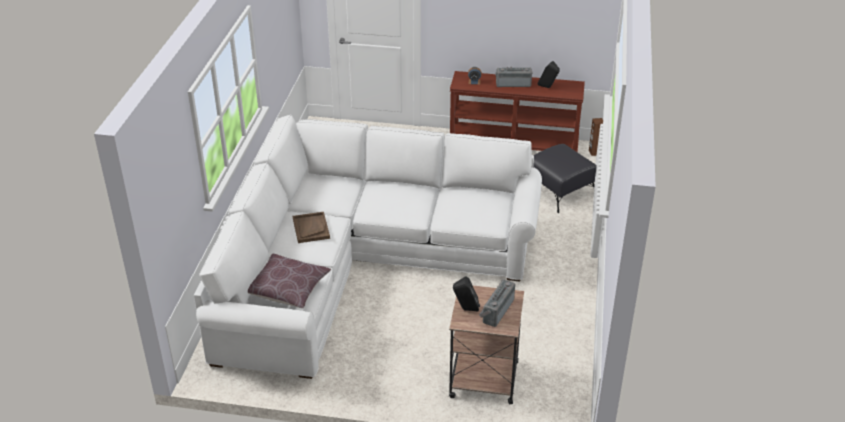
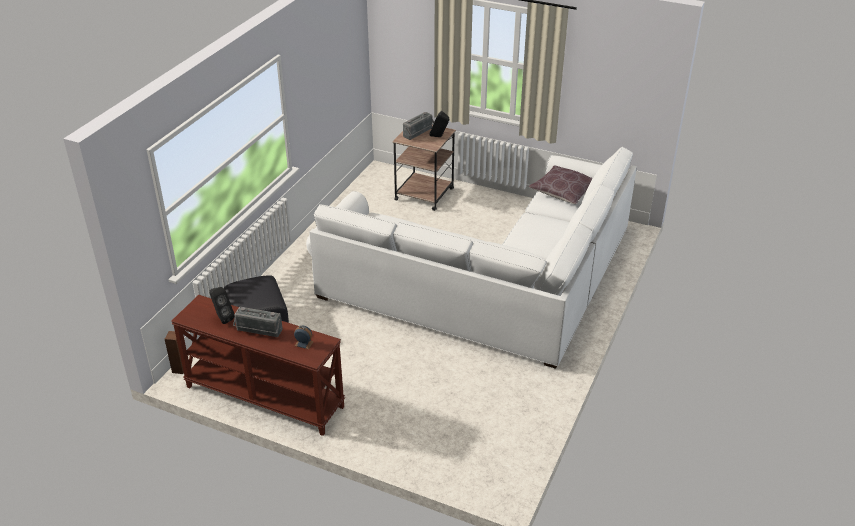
camera: 165 degrees left, 0 degrees up
brown tray [293,212,330,243] -> none

